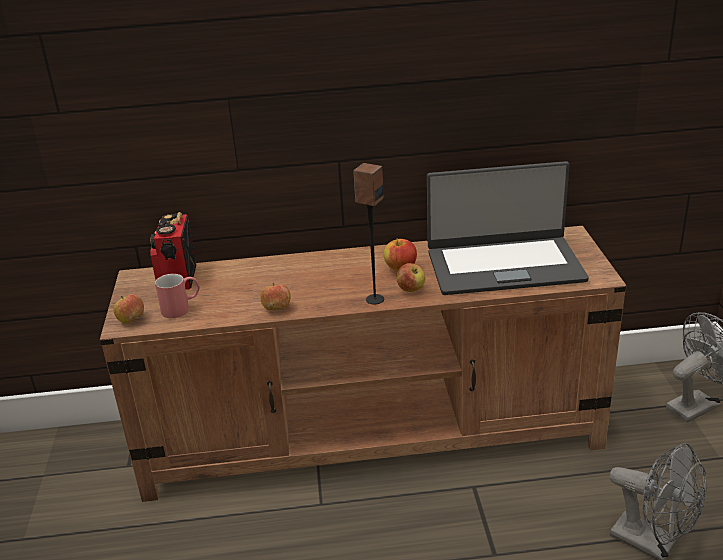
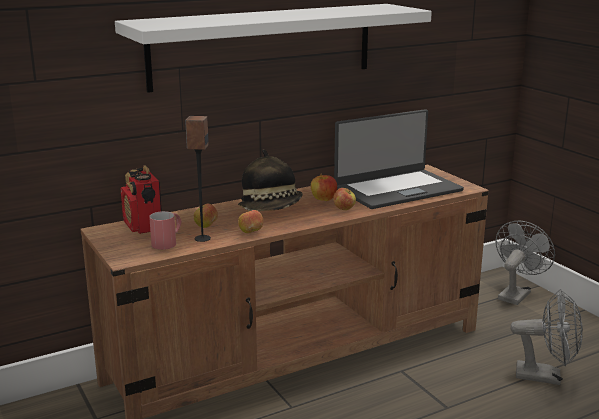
camera: 25 degrees left, 10 degrees down
apple [113,294,144,323] -> apple moved to [194,204,218,228]
speaker [353,163,384,305] -> speaker moved to [185,116,211,242]
none -> white shelf [115,4,432,93]
none -> hat [238,149,303,211]

